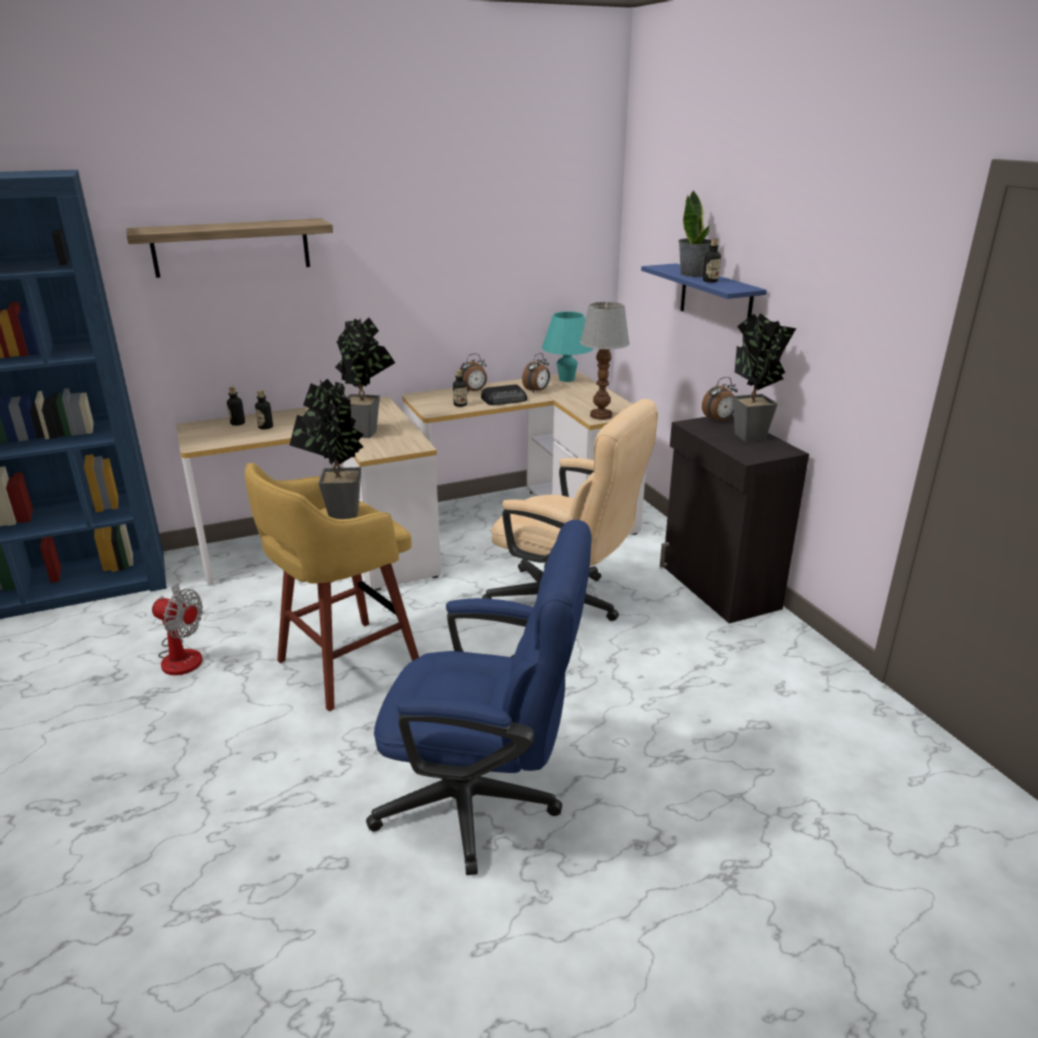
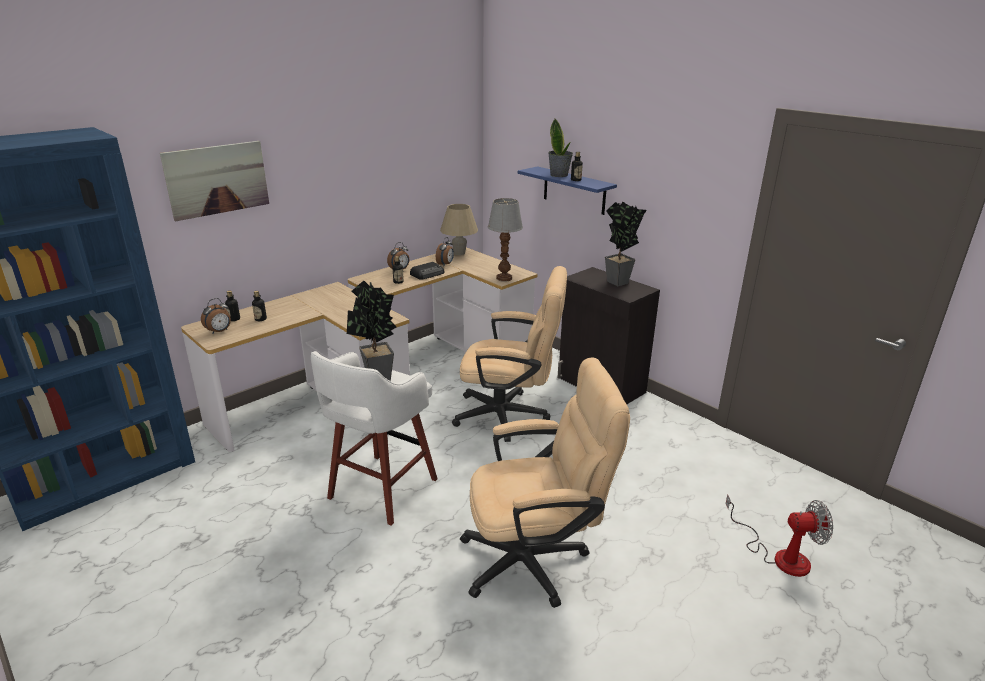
camera: 20 degrees left, 0 degrees up
shelf [126,218,333,278] -> picture [160,141,269,221]
fan [152,583,203,675] -> fan moved to [726,494,833,577]
yellow stool [245,463,419,711] -> white stool [311,351,437,526]
potted plant [335,318,395,438] -> none
blue office chair [366,520,592,875] -> beige office chair [460,357,630,608]
turquoise table lamp [542,311,593,382] -> beige table lamp [440,204,478,255]
alarm clock [702,377,738,422] -> alarm clock moved to [201,298,231,334]

